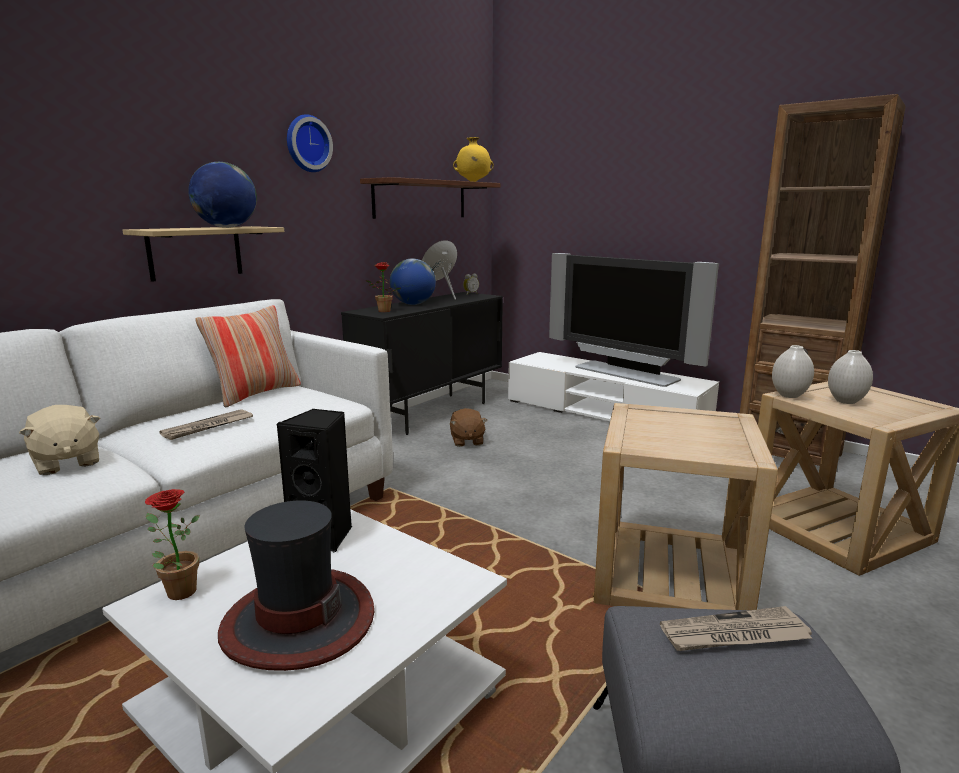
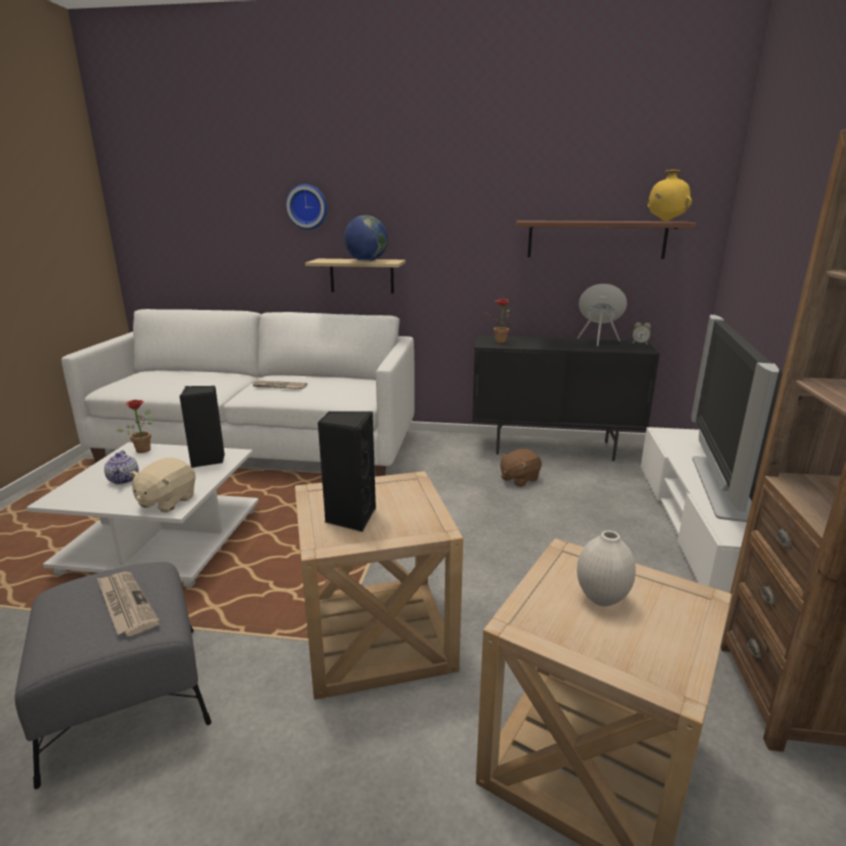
camera: 60 degrees right, 5 degrees up
beige plush toy [19,405,100,475] -> beige plush toy moved to [129,458,196,512]
pillow [195,305,301,407] -> none
hat [218,500,374,671] -> teapot [104,450,139,484]
wall clock [287,114,333,172] -> wall clock moved to [286,184,327,230]
globe [390,259,436,305] -> none
white vase [772,345,814,398] -> none
none -> black speaker [317,411,376,532]

